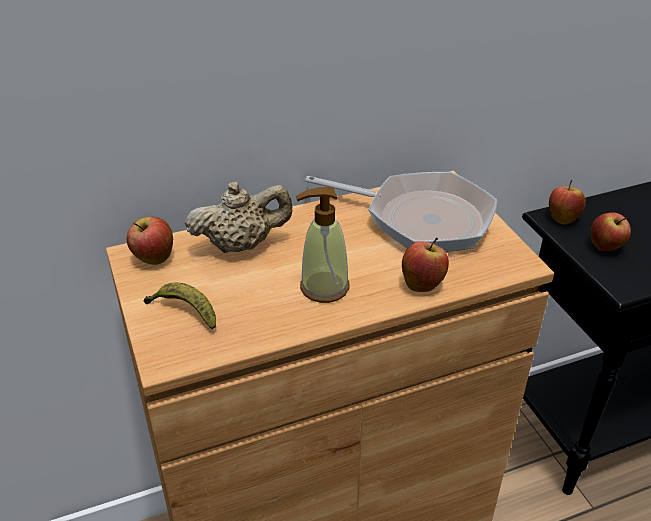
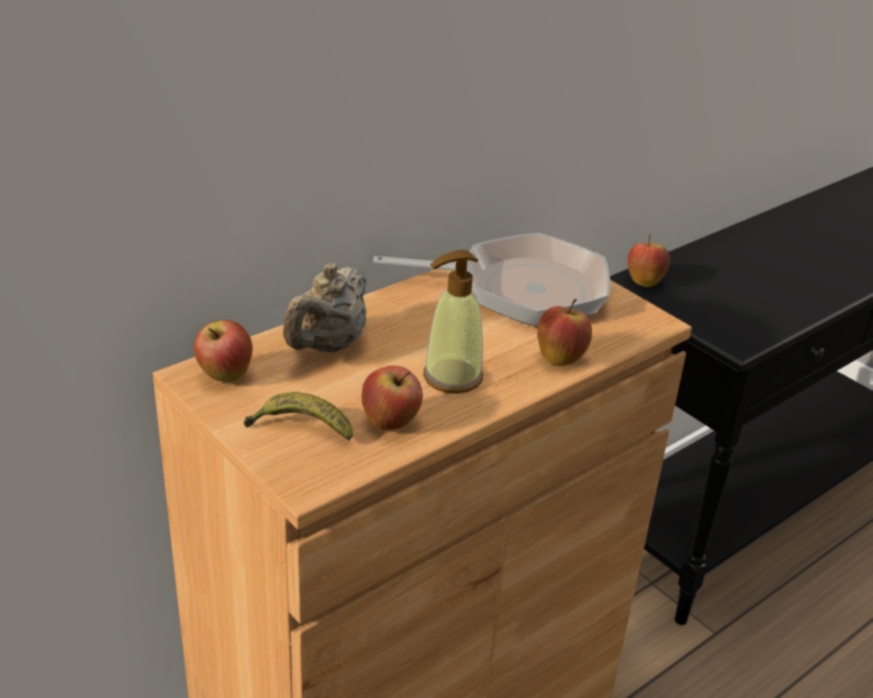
camera: 20 degrees left, 5 degrees down
beige teapot [185,181,292,253] -> beige teapot turned 150 degrees clockwise [283,263,366,352]
apple [591,212,631,251] -> apple moved to [362,365,423,430]

